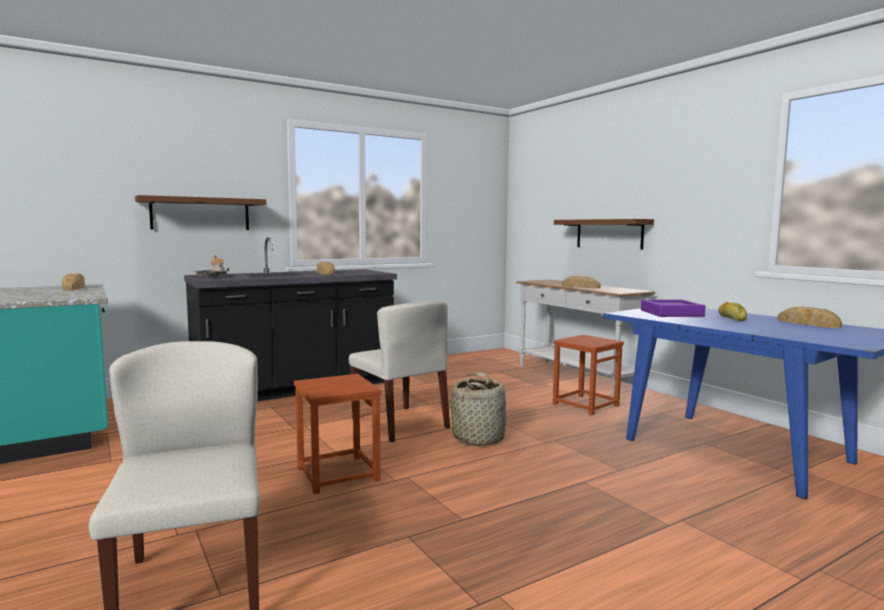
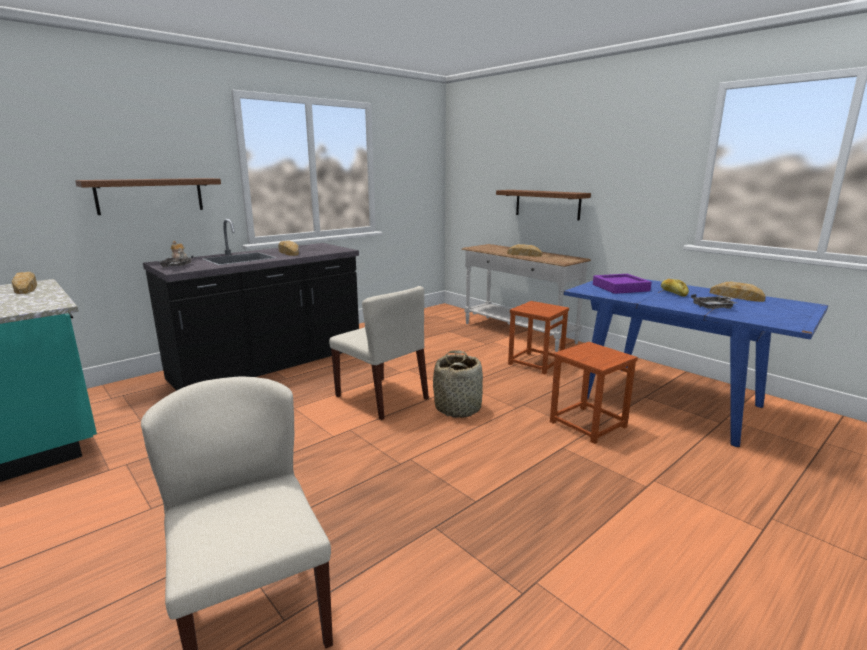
camera: 10 degrees left, 10 degrees up
brown stool [294,374,381,494] -> brown stool moved to [550,342,638,444]
none -> grey tray [691,294,736,309]

